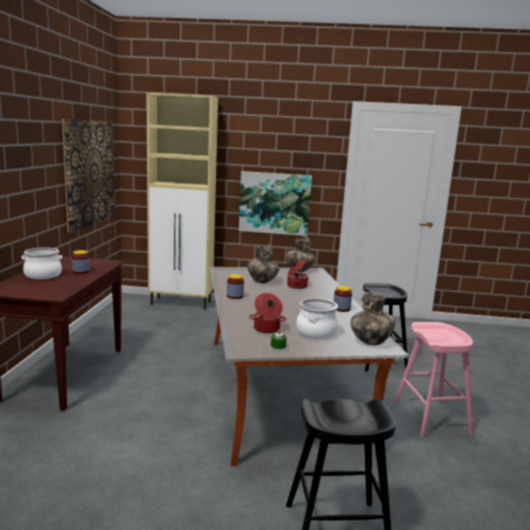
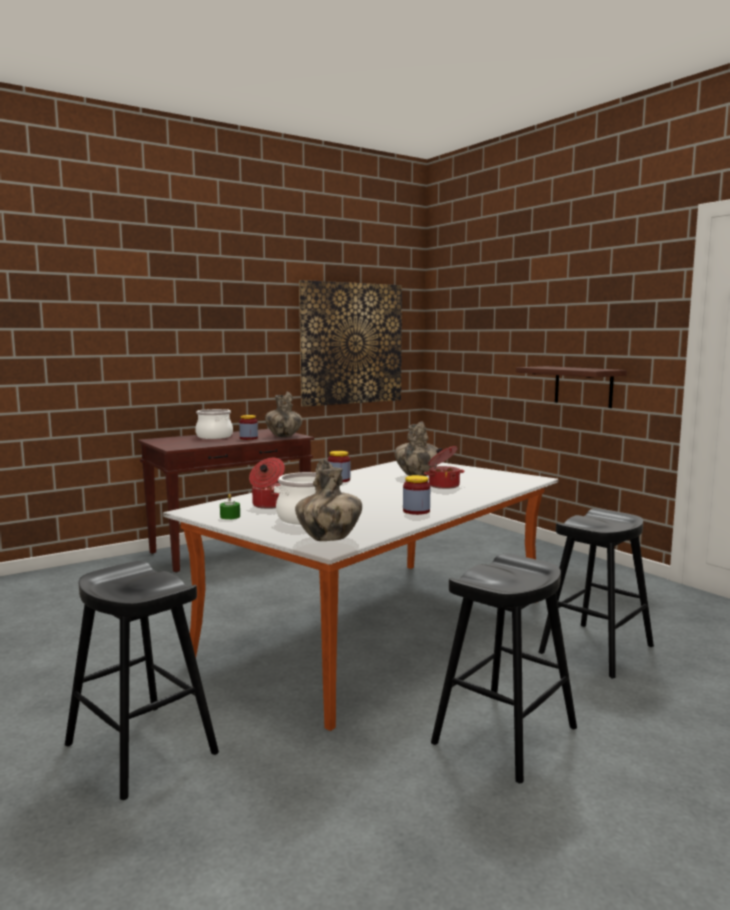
camera: 50 degrees right, 5 degrees down
beige cabinet [147,92,218,310] -> none
picture [239,171,312,236] -> shelf [516,366,627,408]
vase [286,236,315,272] -> vase moved to [265,392,303,437]
pink stool [394,322,473,438] -> black stool [431,554,577,783]

